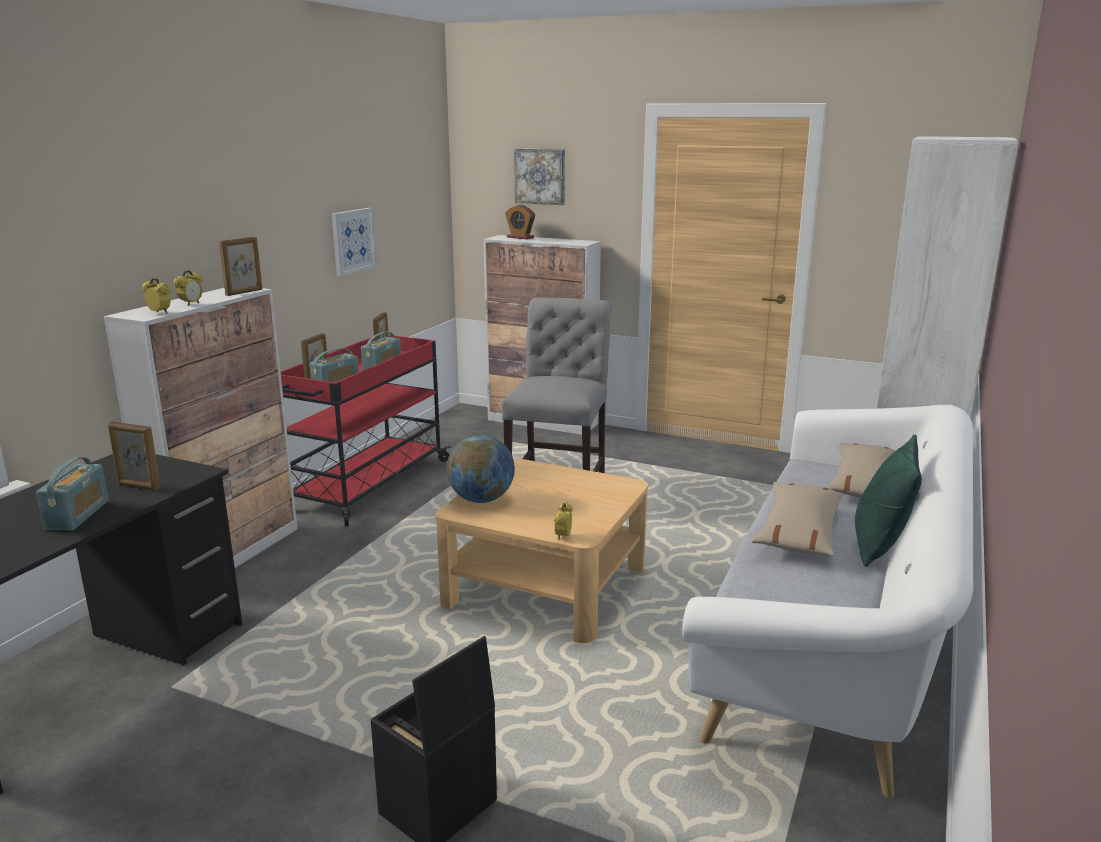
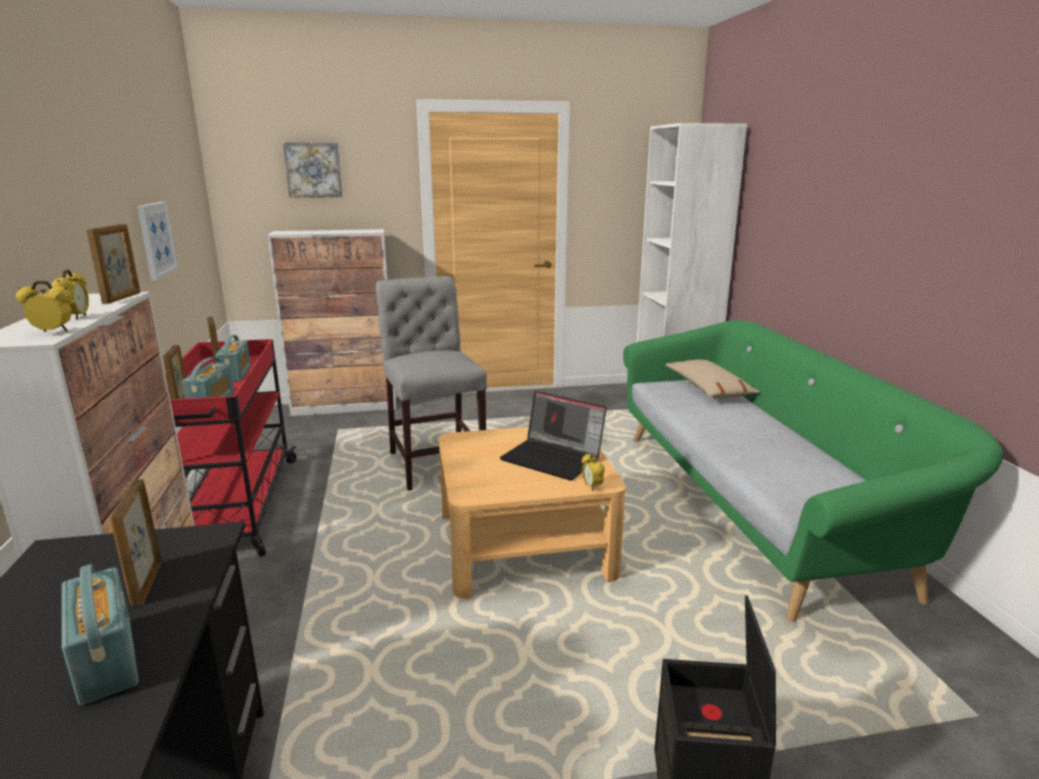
camera: 35 degrees left, 0 degrees up
picture frame [108,421,161,490] -> picture frame turned 90 degrees clockwise [110,479,162,606]
globe [447,435,515,503] -> none
alarm clock [505,205,535,239] -> none
white sofa [682,405,973,798] -> green sofa [623,320,1004,622]
beige pillow [752,482,844,556] -> none
green pillow [855,435,922,567] -> none
none -> laptop [500,391,607,481]

